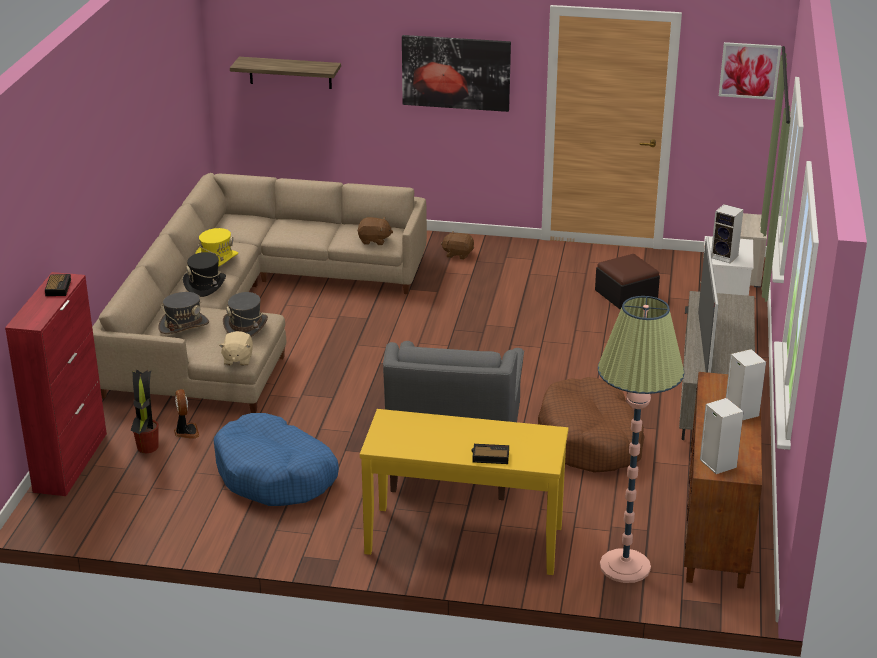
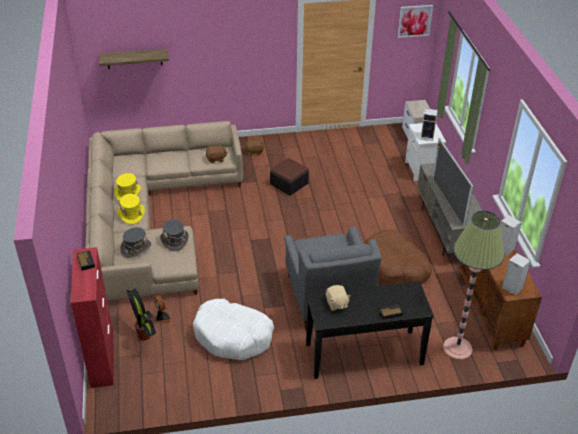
camera: 20 degrees left, 10 degrees up
black hat [183,252,226,297] -> yellow hat [117,194,145,224]
blue dog bed [214,413,339,506] -> white dog bed [193,299,274,360]
beige plush toy [219,331,253,366] -> beige plush toy moved to [326,285,350,311]
yellow console table [360,409,568,575] -> black console table [306,281,434,379]
picture [402,35,511,112] -> none
ottoman [595,254,660,310] -> ottoman moved to [270,158,309,196]

